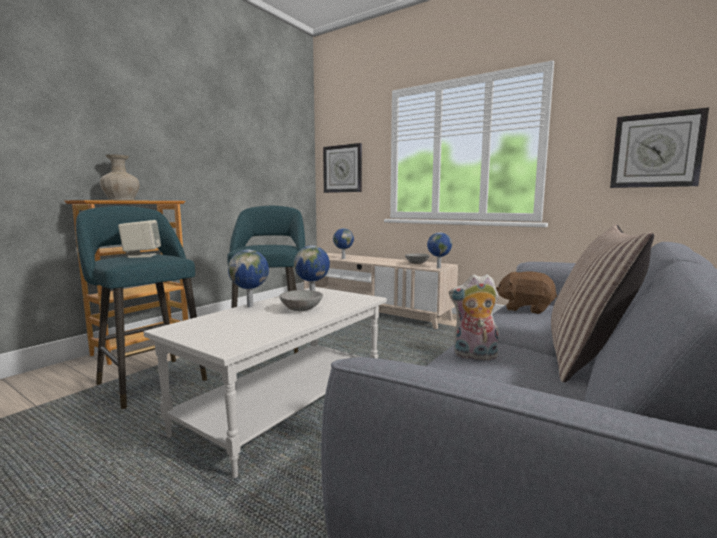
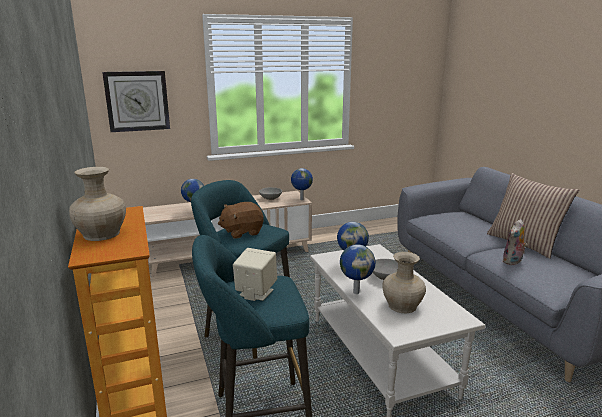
camera: 55 degrees left, 10 degrees up
brown plush toy [496,272,557,314] -> brown plush toy moved to [218,202,264,239]
wall clock [610,107,709,188] -> none
none -> beige vase [382,252,426,313]

